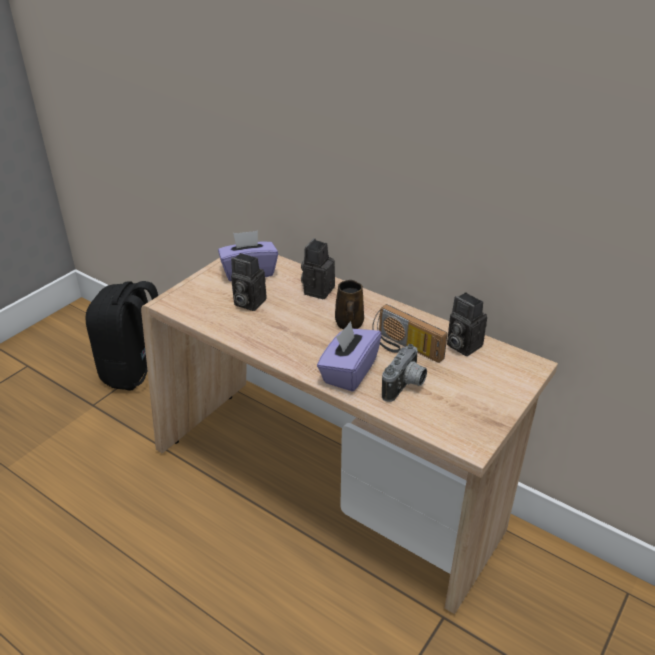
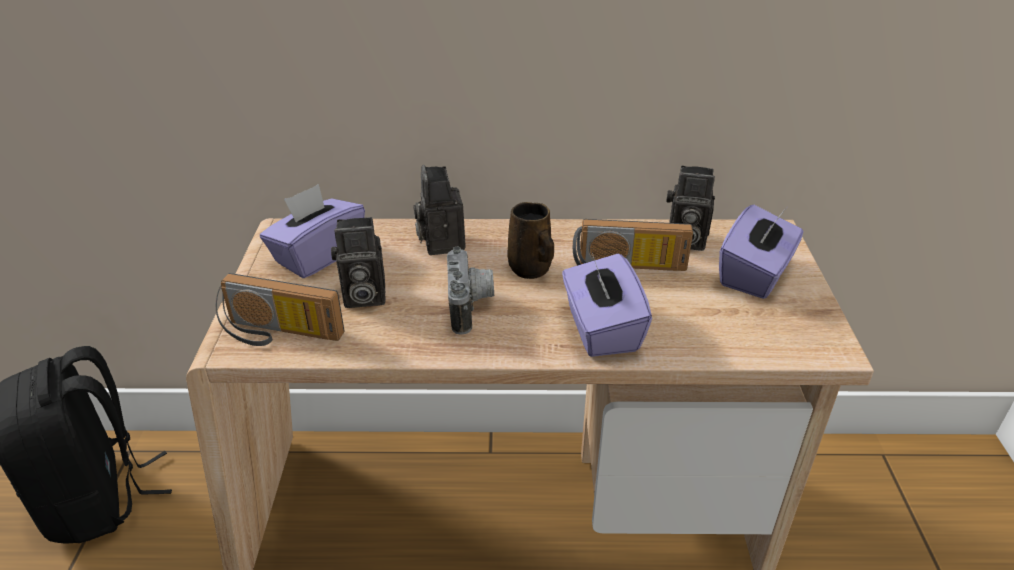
camera: 35 degrees left, 0 degrees up
camera [382,344,427,402] -> camera moved to [447,246,494,335]
none -> radio [216,273,345,346]
none -> purple tissue box [719,205,803,299]

